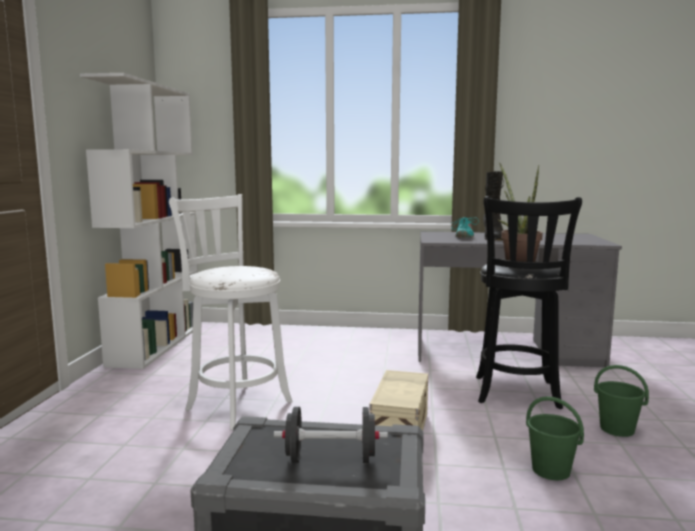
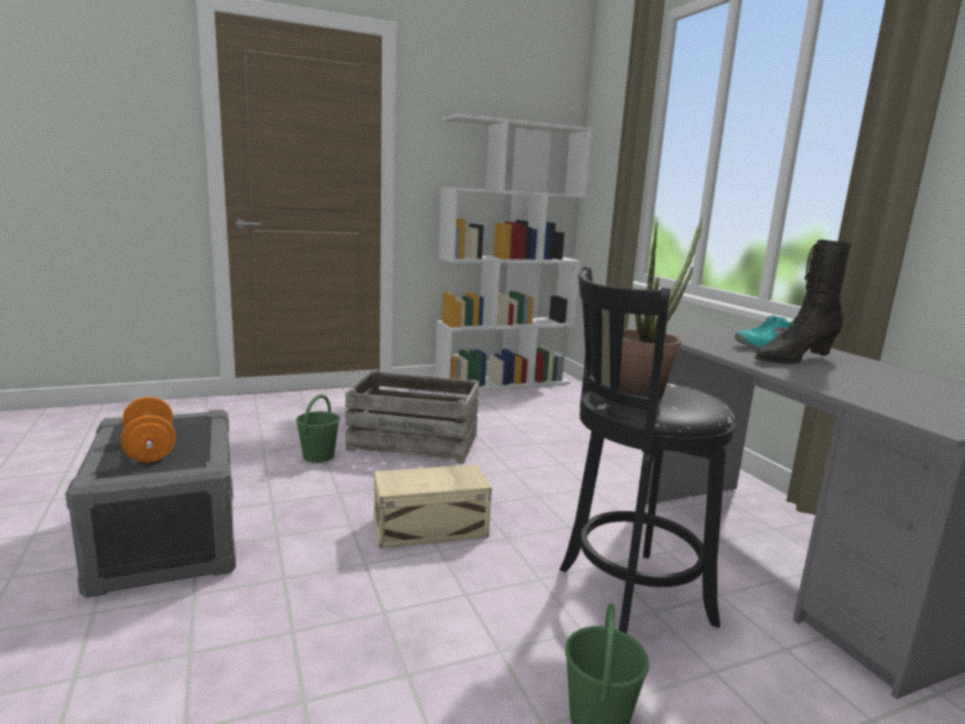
camera: 60 degrees right, 5 degrees up
white stool [169,194,293,430] -> crate [345,371,479,464]
black dumbbell [274,407,388,463] -> orange dumbbell [121,397,176,462]
green bucket [526,396,584,480] -> green bucket moved to [296,395,340,463]

